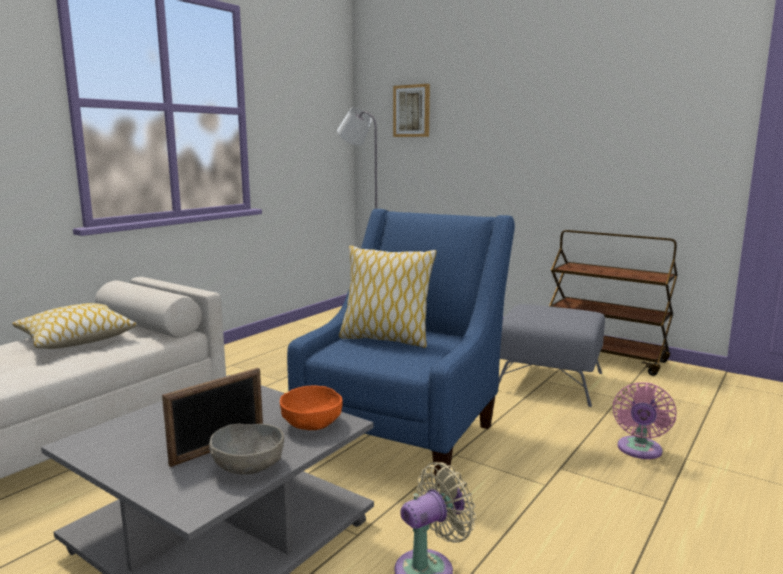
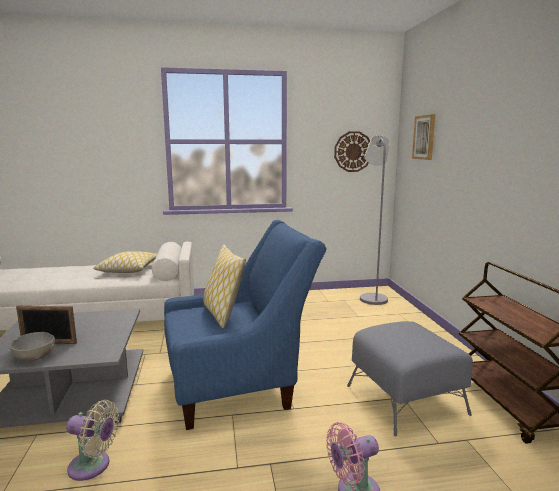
camera: 45 degrees right, 0 degrees up
orange bowl [280,386,343,430] -> none
none -> wall clock [334,131,370,172]

